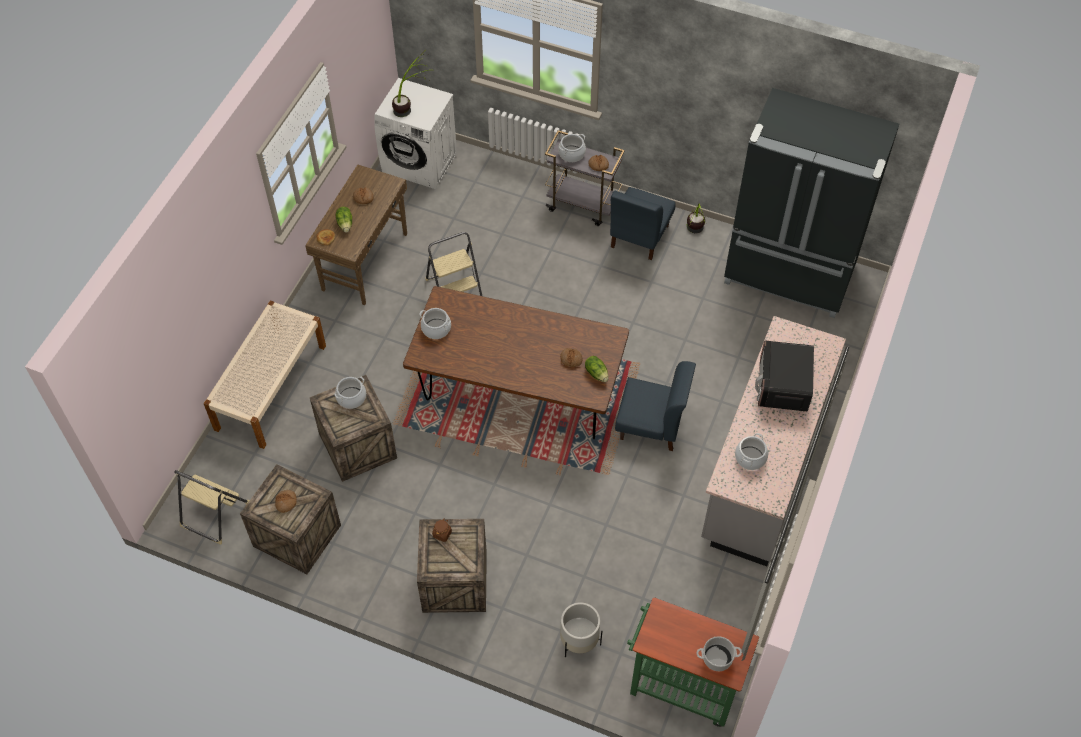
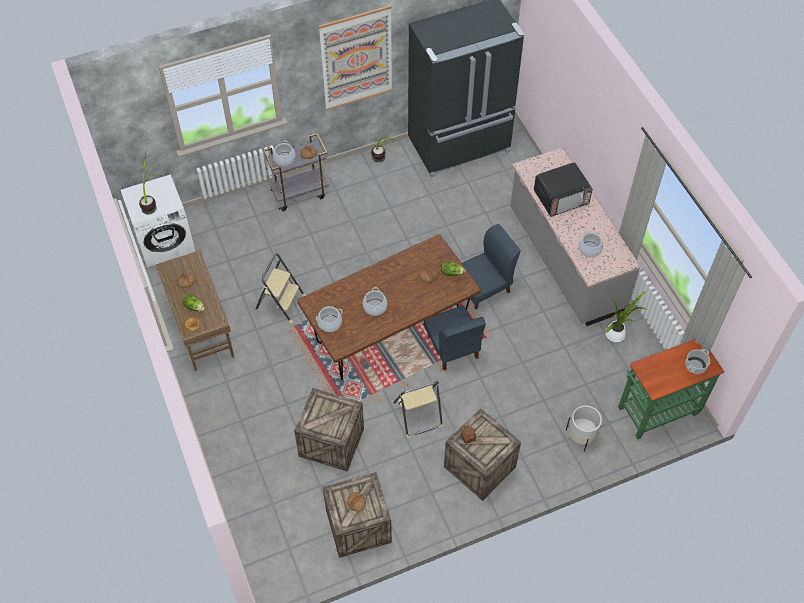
camera: 45 degrees left, 0 degrees up
beige step ladder [174,470,250,545] -> beige step ladder moved to [392,381,443,438]
beige bench [203,300,326,449] -> none
cooking pot [334,376,366,409] -> cooking pot moved to [363,287,387,316]
blue chair [610,187,676,260] -> blue chair moved to [424,306,486,371]
microwave [755,340,814,412] -> microwave turned 75 degrees counterclockwise [534,163,593,217]
none -> picture [319,5,392,111]
none -> potted plant [605,291,648,342]

